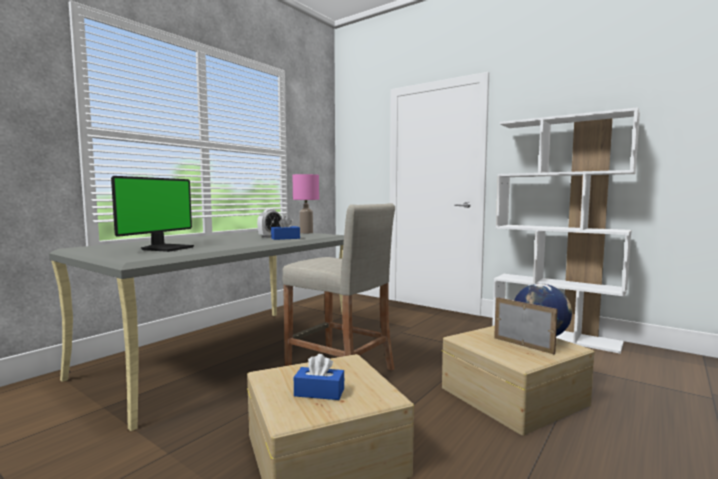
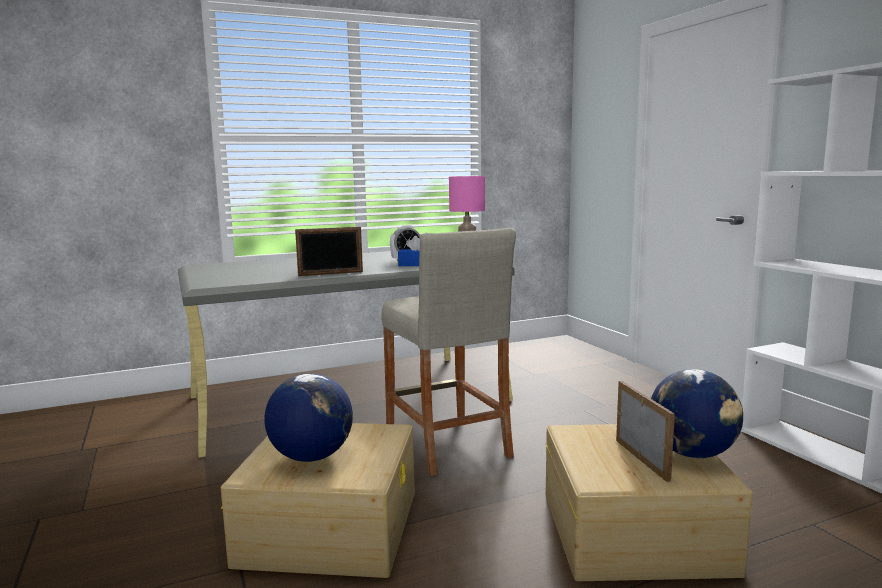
camera: 30 degrees right, 5 degrees up
monitor [111,176,194,252] -> none
blue tissue box [294,354,344,400] -> globe [264,374,353,462]
none -> picture frame [295,227,363,276]

